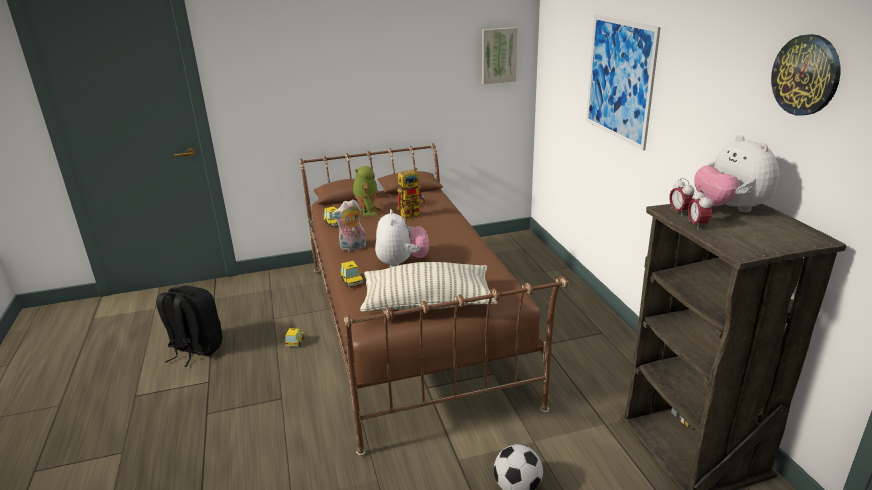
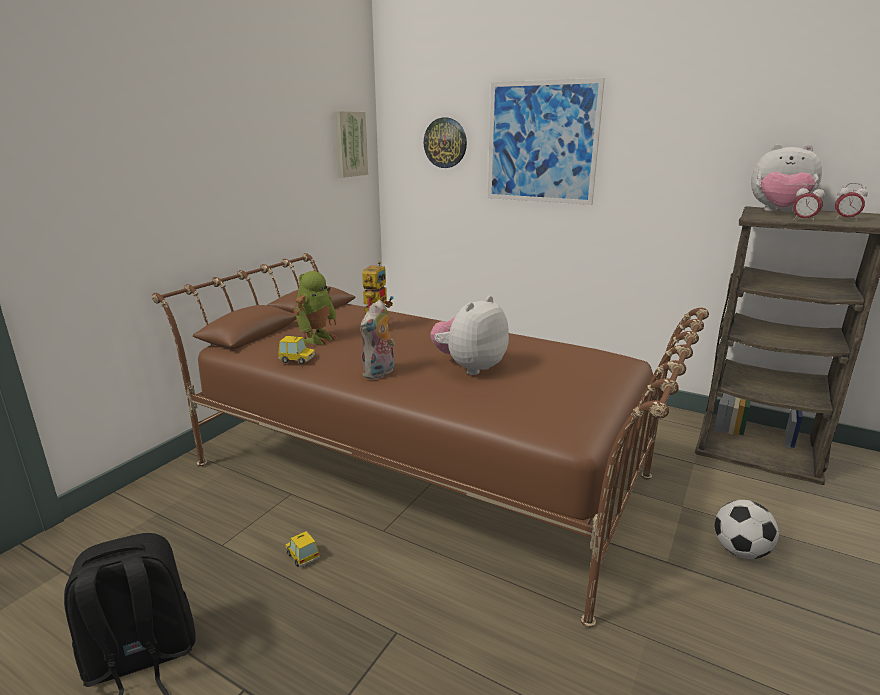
camera: 45 degrees left, 5 degrees down
toy car [340,261,364,287] -> none
toy robot [353,166,381,217] -> toy robot turned 75 degrees clockwise [294,271,338,345]
pillow [360,262,498,312] -> none
plush toy [375,209,429,267] -> plush toy turned 90 degrees counterclockwise [430,296,509,375]
alarm clock [669,178,694,215] -> alarm clock moved to [835,183,868,221]
wall clock [771,34,840,116] -> wall clock moved to [424,118,467,168]

